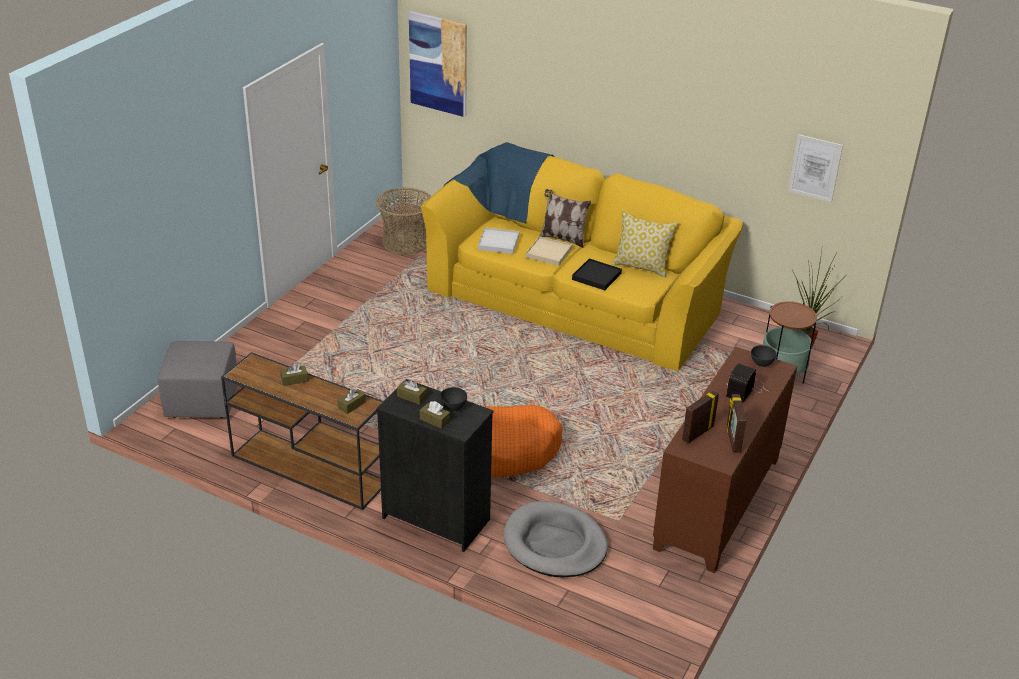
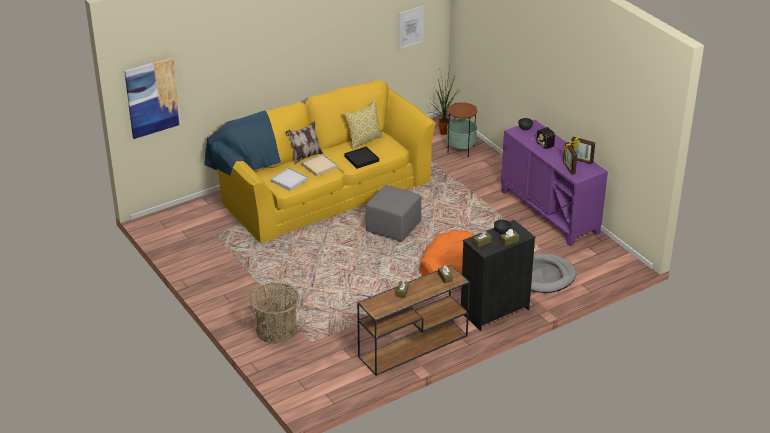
camera: 60 degrees left, 0 degrees up
grey ottoman [158,341,237,418] -> grey ottoman moved to [366,185,421,242]
basket [376,187,431,255] -> basket moved to [249,282,300,344]
brown cabinet [653,346,797,573] -> purple cabinet [501,120,608,246]

